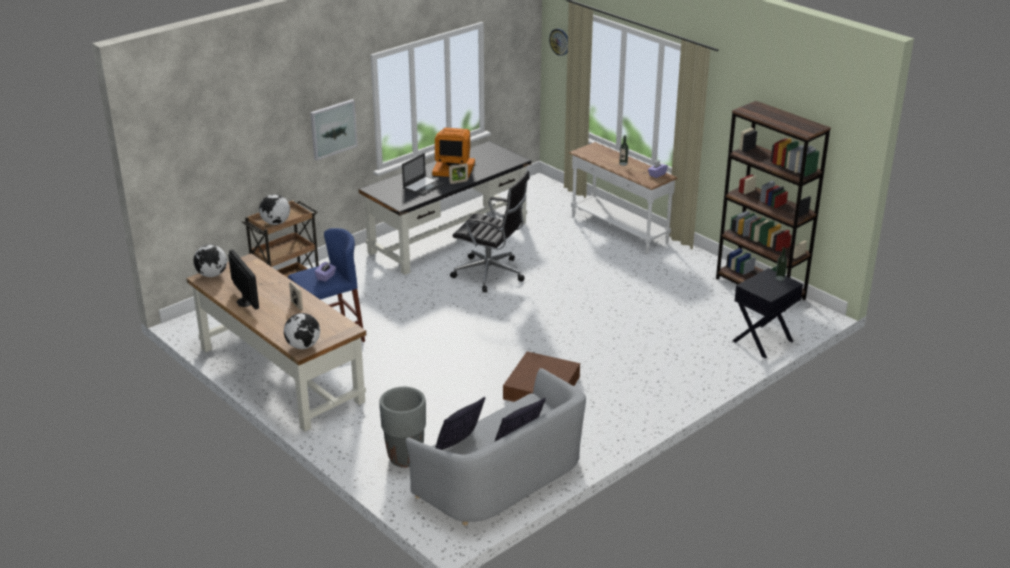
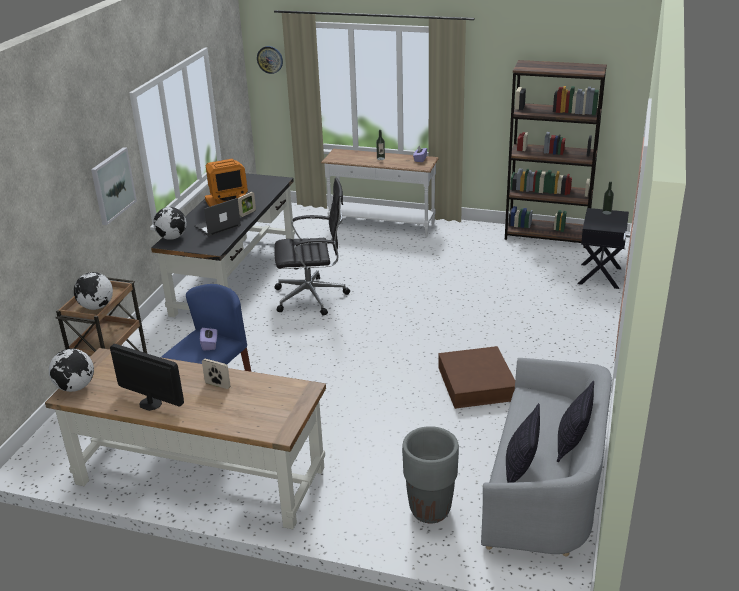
camera: 30 degrees left, 0 degrees up
globe [284,313,320,349] -> globe moved to [153,207,187,240]
laptop [402,153,445,196] -> laptop turned 135 degrees counterclockwise [194,198,241,236]

